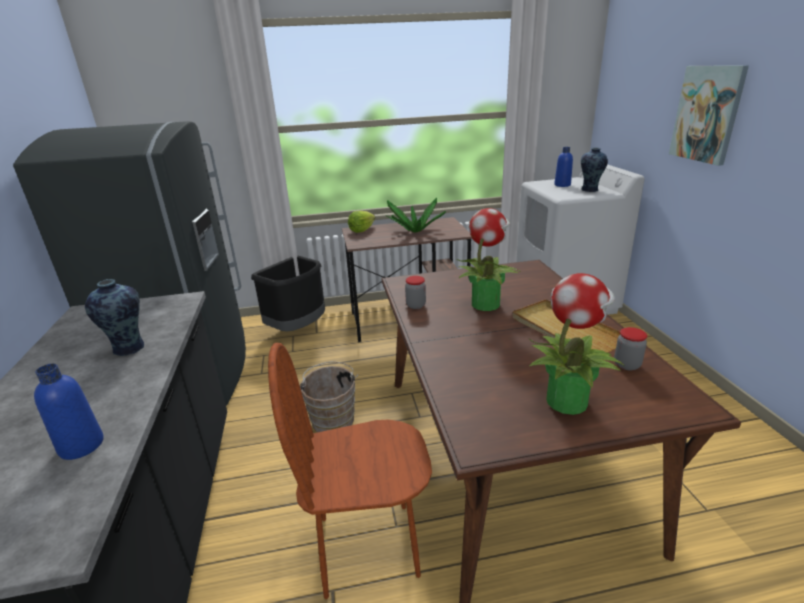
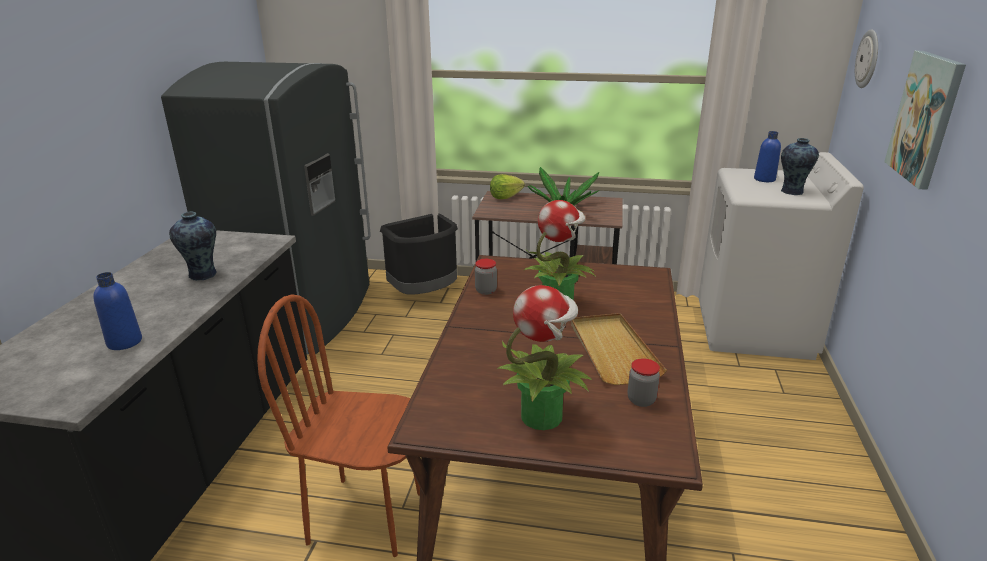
camera: 20 degrees right, 0 degrees up
brown bucket [300,361,358,432] -> none
none -> wall clock [855,29,878,88]

